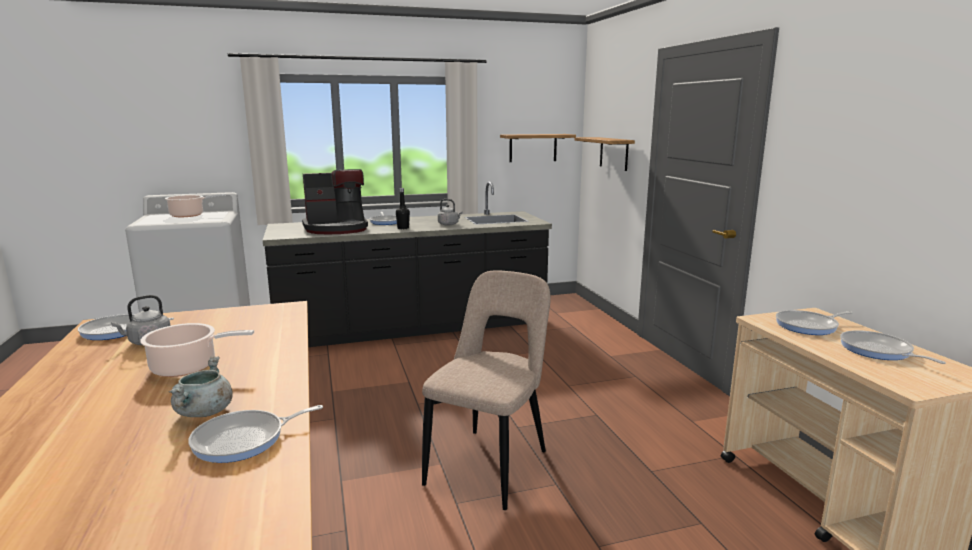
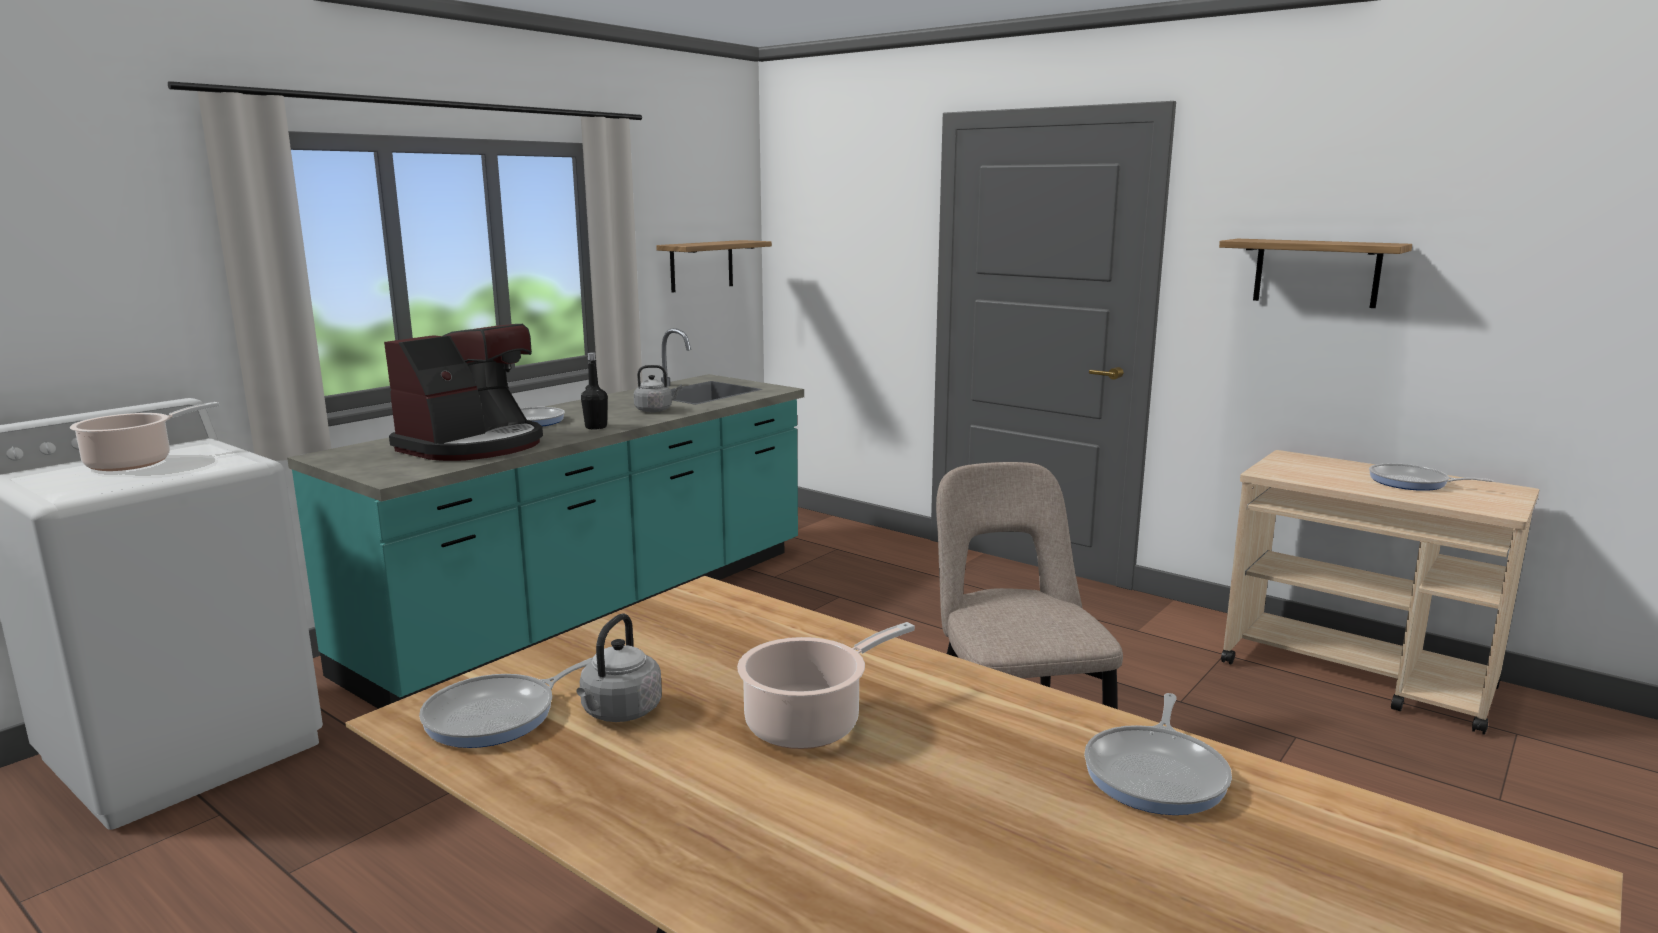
camera: 35 degrees left, 0 degrees up
grey cooking pot [169,356,233,417] -> none
black counter [263,182,552,347] -> turquoise counter [287,328,804,709]
shelf [574,137,635,171] -> shelf moved to [1219,239,1412,308]
frying pan [776,310,853,335] -> none

